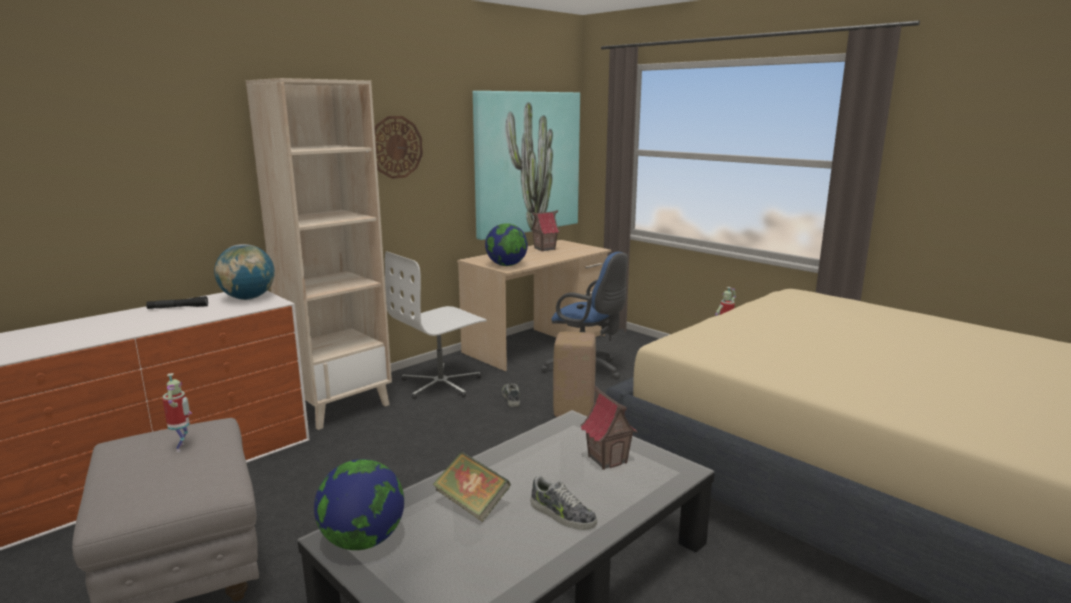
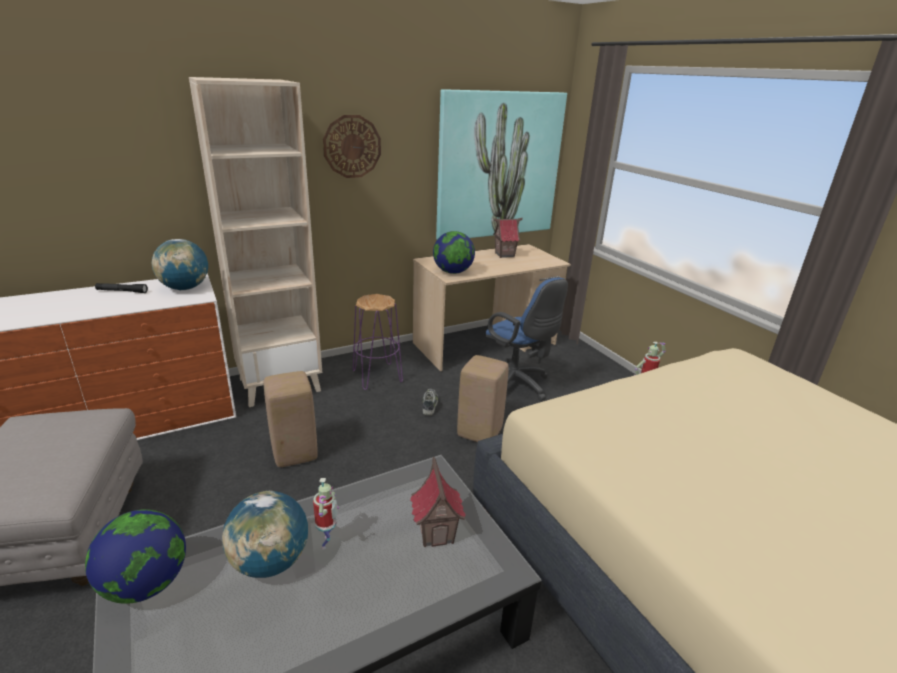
camera: 15 degrees right, 10 degrees up
toy robot [162,373,192,452] -> toy robot moved to [313,478,339,550]
white office chair [385,251,487,399] -> purple stool [353,294,403,390]
book [433,452,511,522] -> globe [222,491,308,578]
shoe [530,475,597,530] -> none
none -> beige stool [264,371,318,467]

